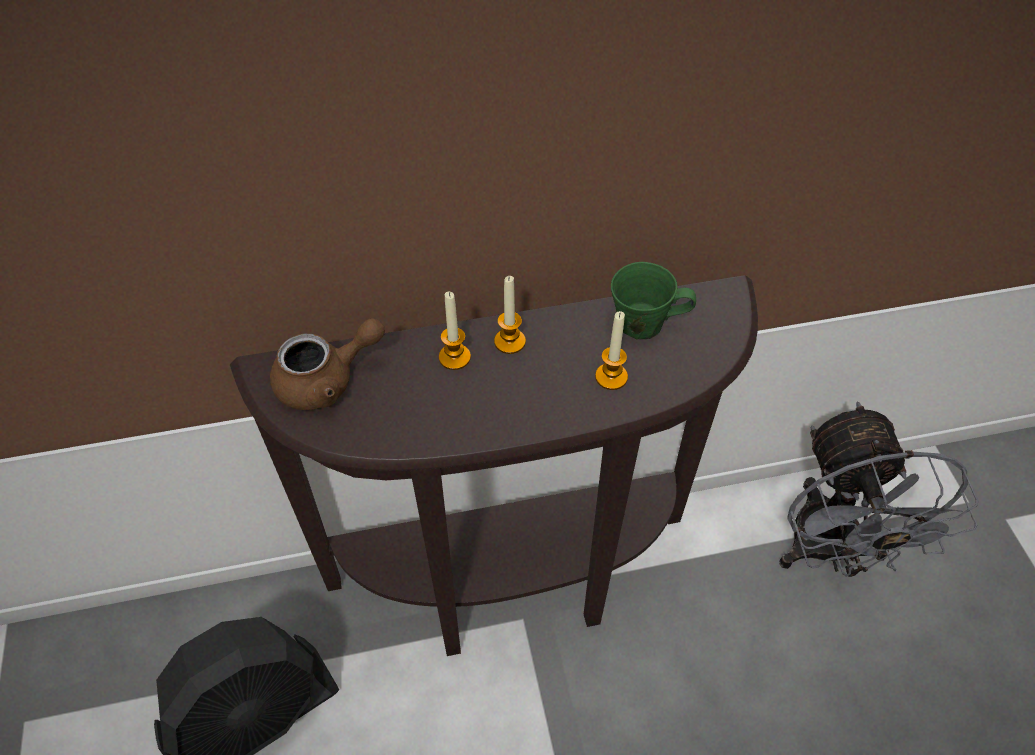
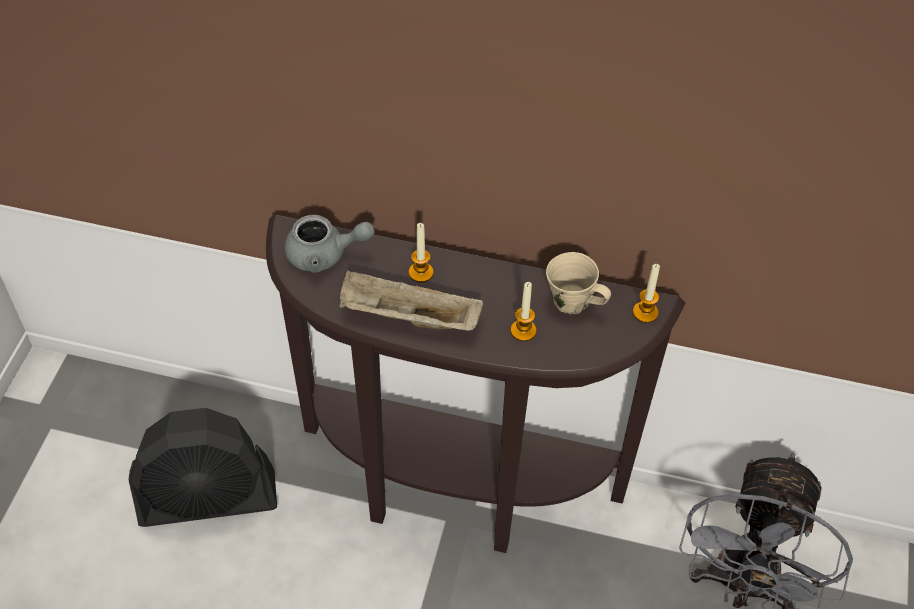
camera: 25 degrees right, 0 degrees up
brown teapot [270,318,385,410] -> grey teapot [285,215,375,273]
candle [494,276,526,354] -> candle moved to [633,264,660,323]
green mug [611,262,696,340] -> beige mug [546,252,611,315]
none -> beige tray [339,270,483,331]

